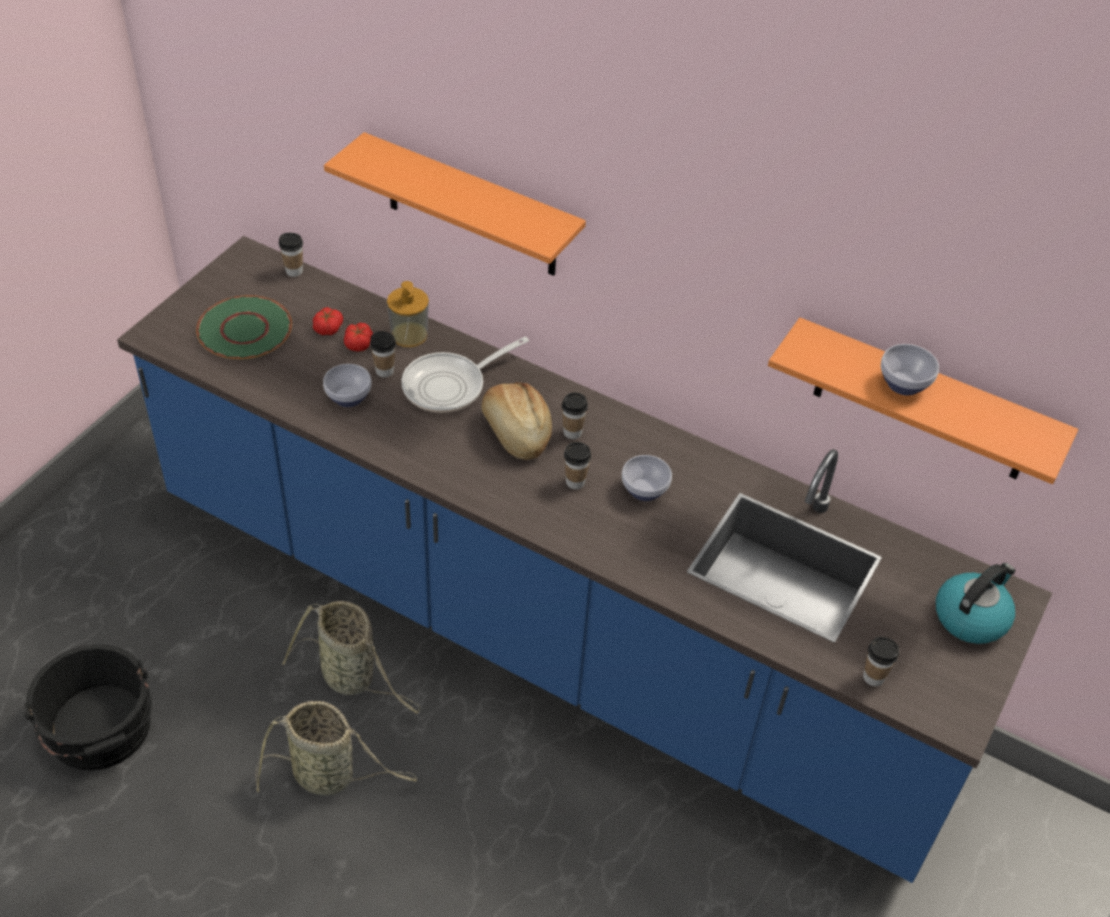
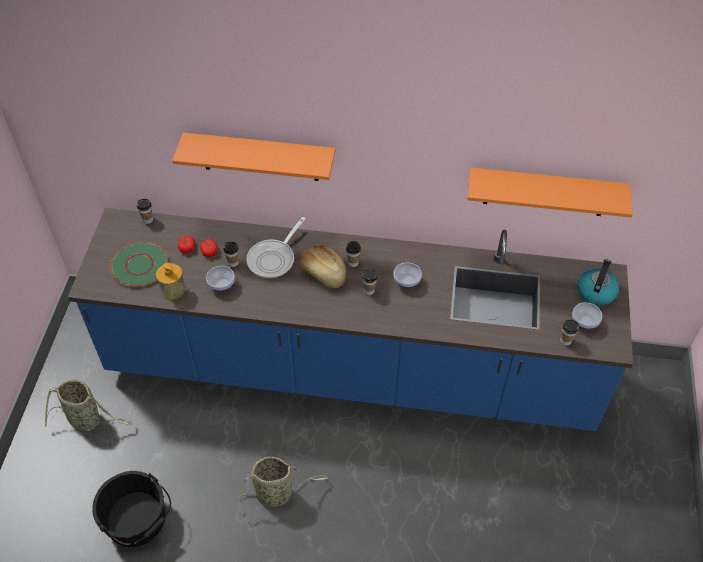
camera: 20 degrees left, 5 degrees up
basket [283,601,421,714] -> basket moved to [45,380,133,430]
soap dispenser [387,281,429,347] -> soap dispenser moved to [156,263,185,300]
bowl [881,344,939,395] -> bowl moved to [572,302,602,330]

